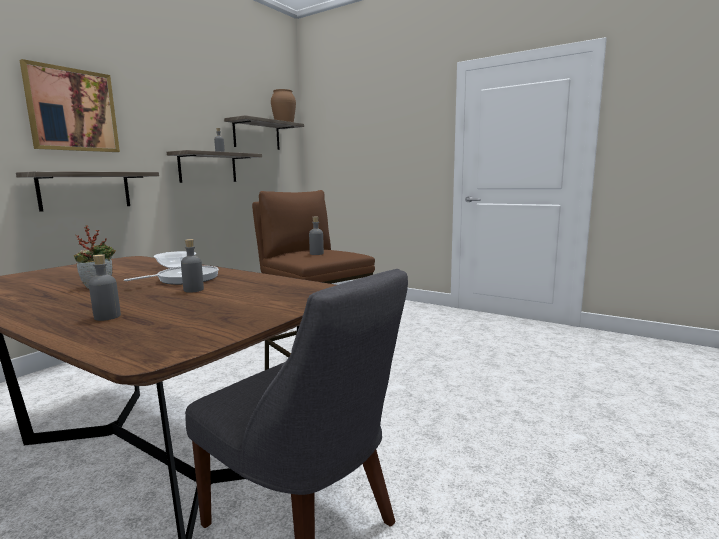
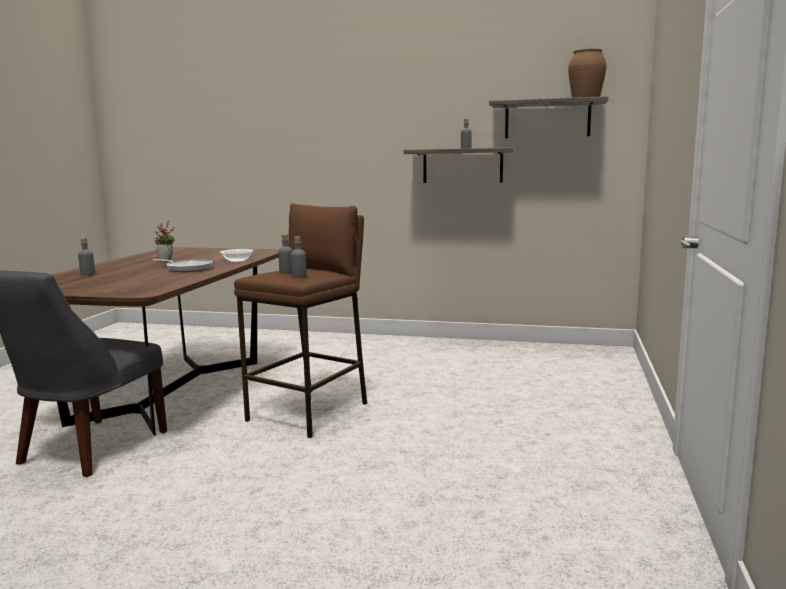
camera: 70 degrees right, 0 degrees up
shelf [16,171,159,212] -> none
picture [20,59,120,152] -> none
grey bottle [181,239,204,293] -> grey bottle moved to [291,237,307,278]

